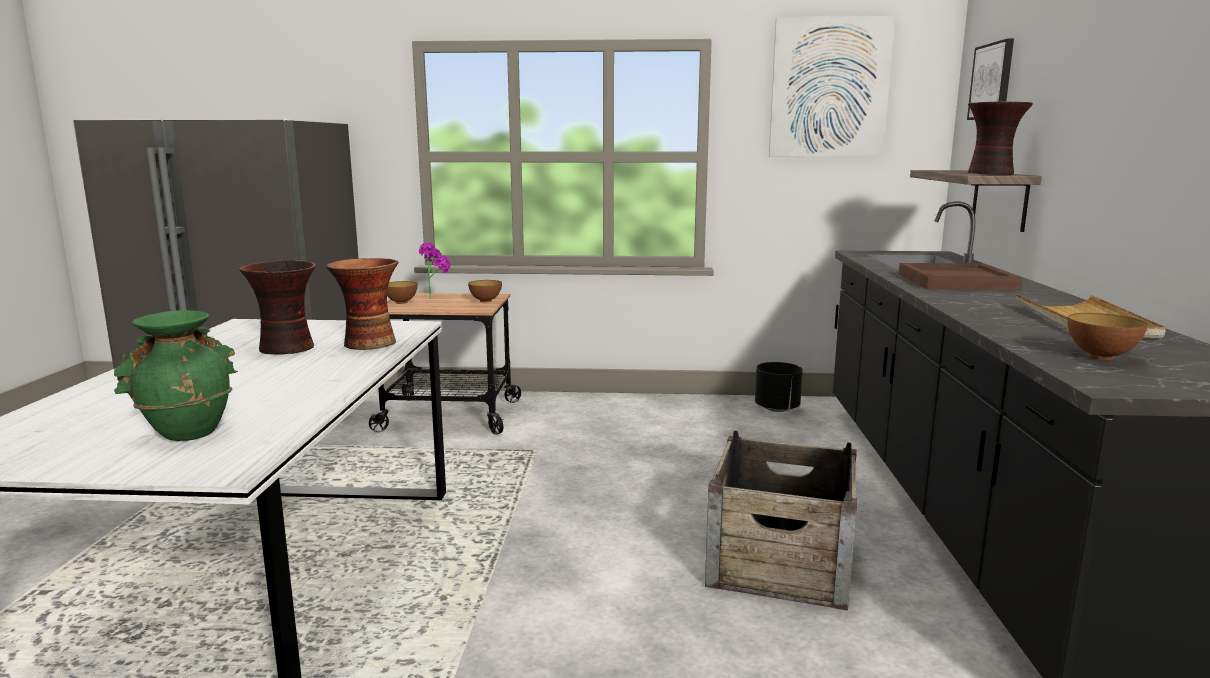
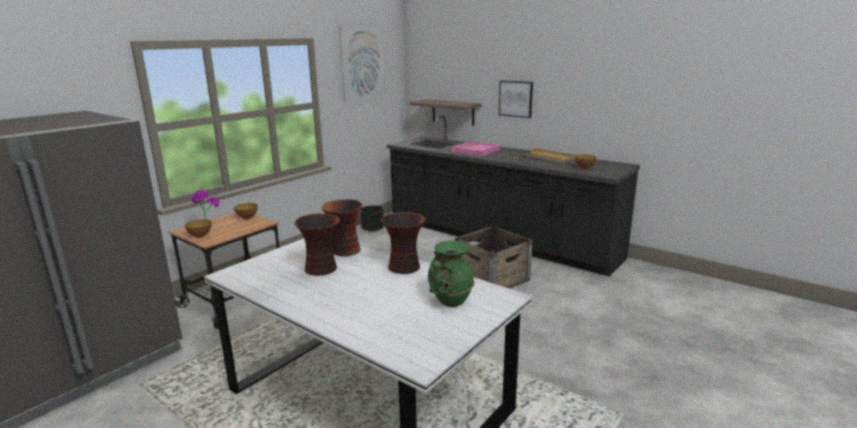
camera: 55 degrees left, 5 degrees up
brown tray [899,263,1023,290] -> pink tray [451,141,500,156]
picture [967,38,1014,120] -> picture moved to [499,81,533,118]
vase [968,101,1033,175] -> vase moved to [381,212,425,274]

